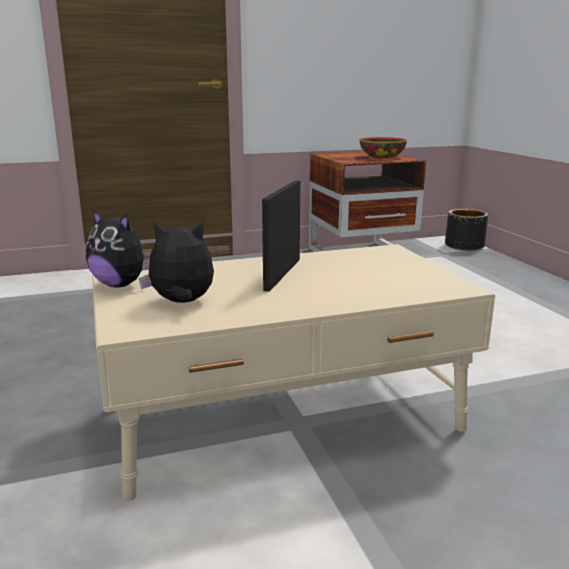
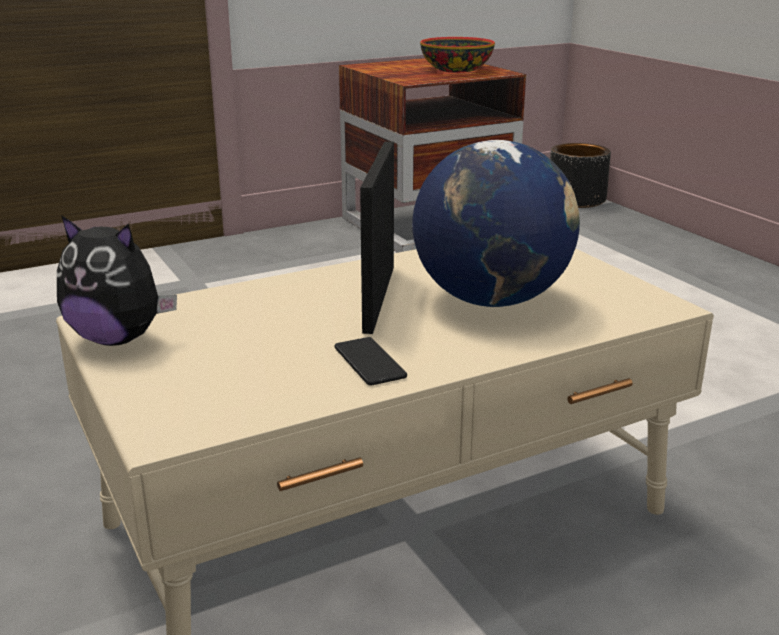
camera: 10 degrees left, 5 degrees up
plush toy [139,221,214,303] -> none
none -> phone [334,337,407,386]
none -> globe [412,140,580,307]

